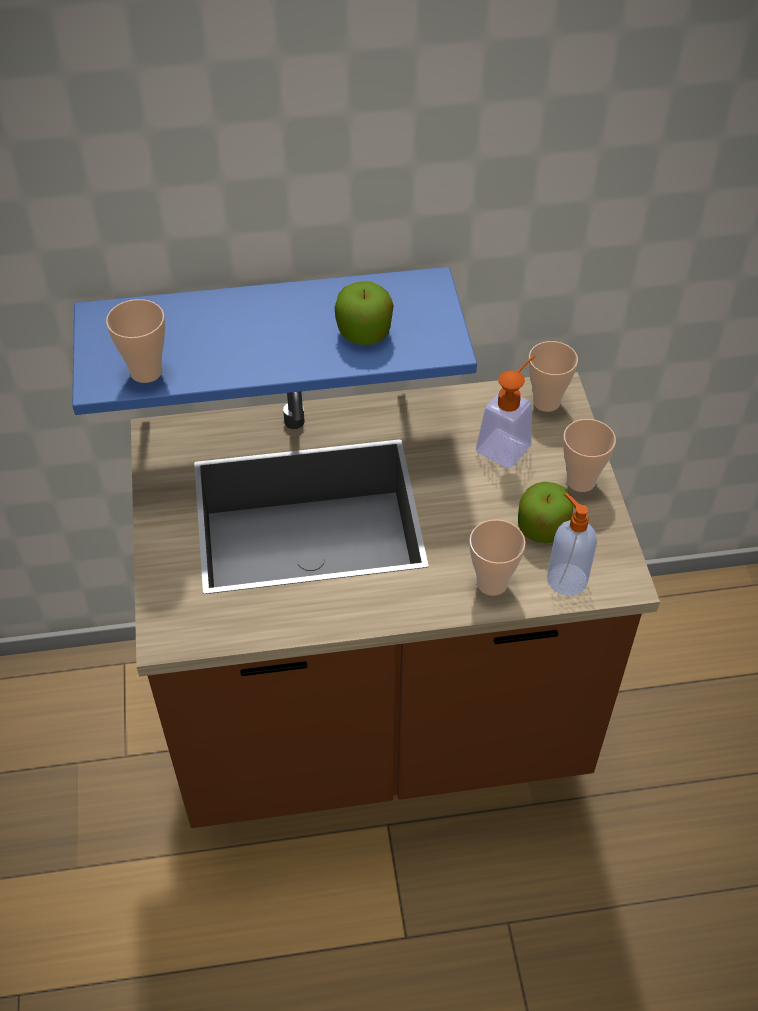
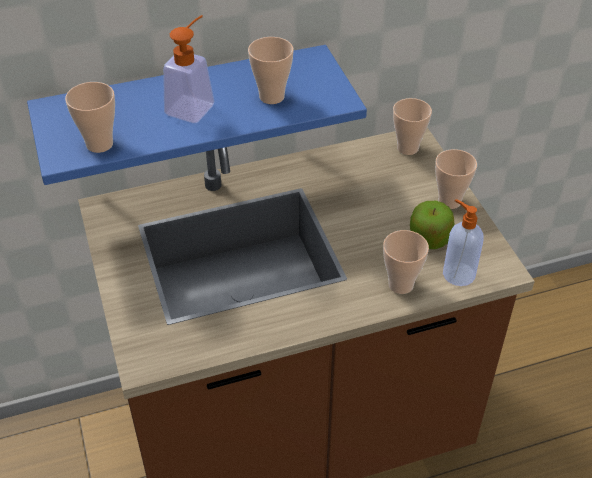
camera: 10 degrees left, 5 degrees down
apple [334,281,394,345] -> cup [248,37,294,104]
soap dispenser [476,355,535,468] -> soap dispenser moved to [163,15,214,123]

